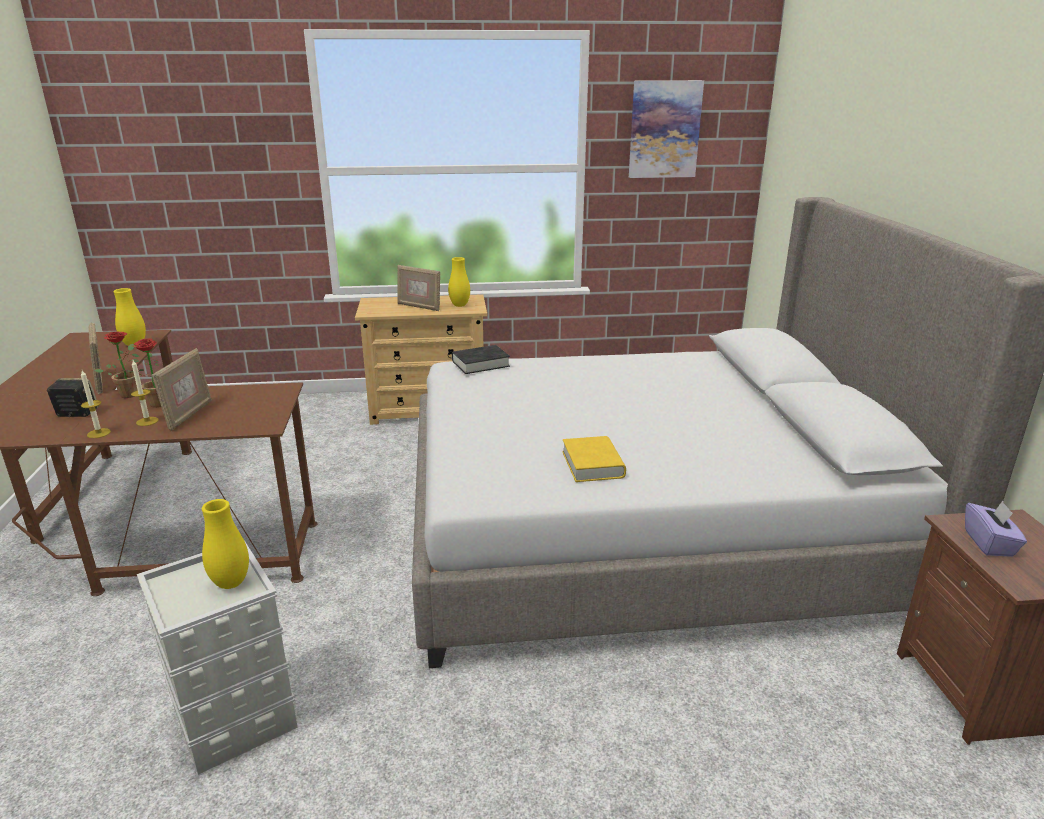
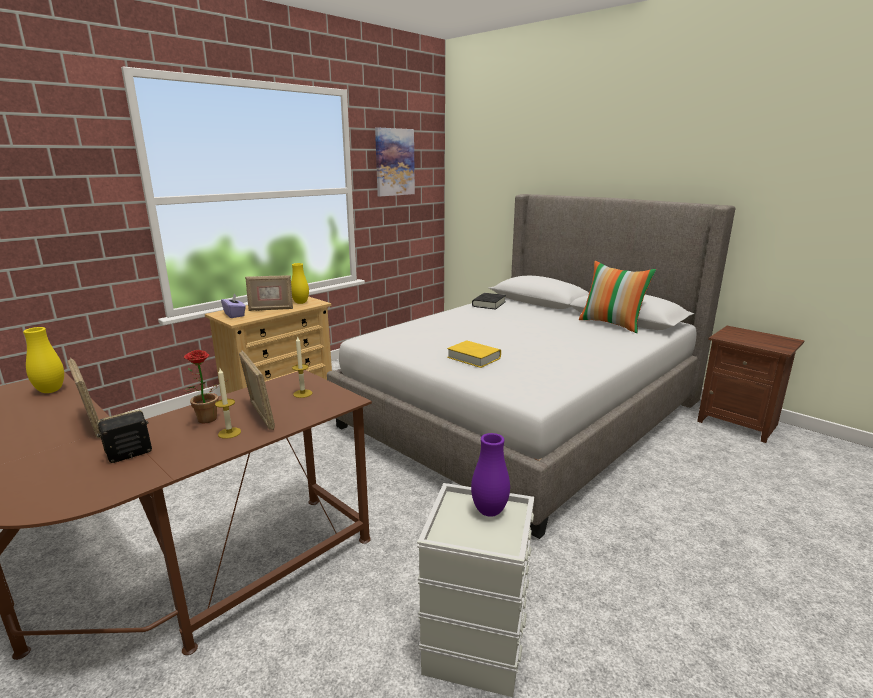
camera: 40 degrees left, 5 degrees down
candle [81,370,111,438] -> candle moved to [292,336,313,398]
picture frame [89,322,103,395] -> picture frame turned 150 degrees counterclockwise [67,358,101,438]
potted plant [94,332,140,398] -> none
yellow vase [202,499,249,589] -> purple vase [471,433,510,517]
black book [452,345,510,374] -> black book moved to [472,293,506,310]
yellow book [562,436,626,482] -> yellow book moved to [447,340,501,368]
purple tissue box [965,501,1027,557] -> purple tissue box moved to [221,294,246,318]
none -> pillow [579,261,656,333]

